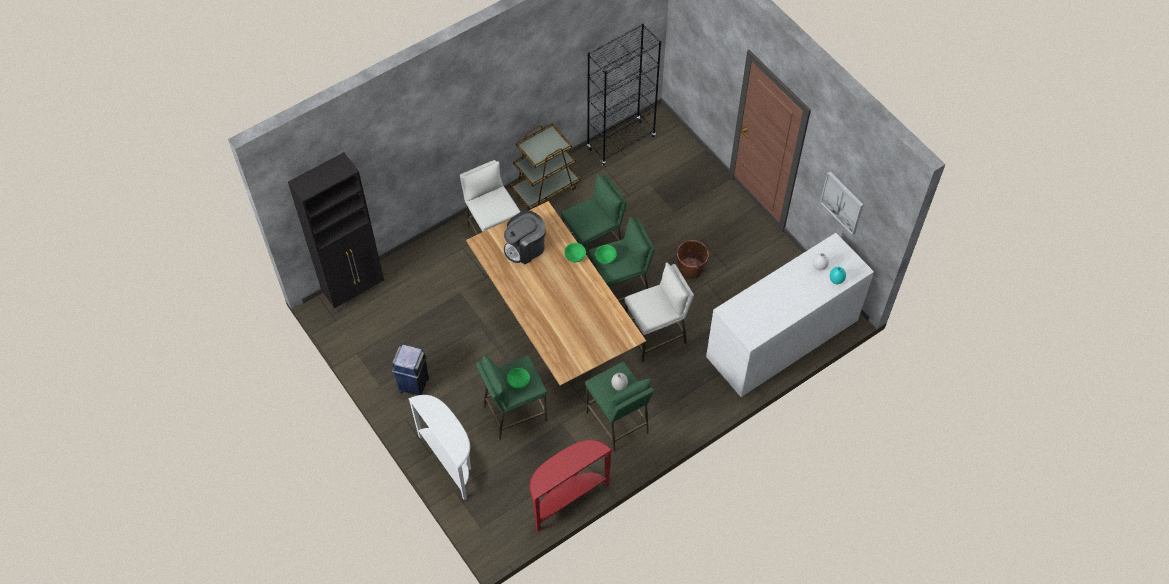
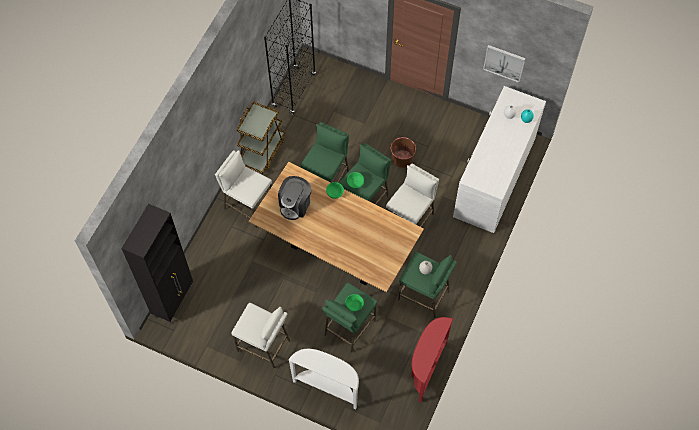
camera: 30 degrees left, 5 degrees up
blue trash can [392,344,429,395] -> white stool [231,303,290,369]

